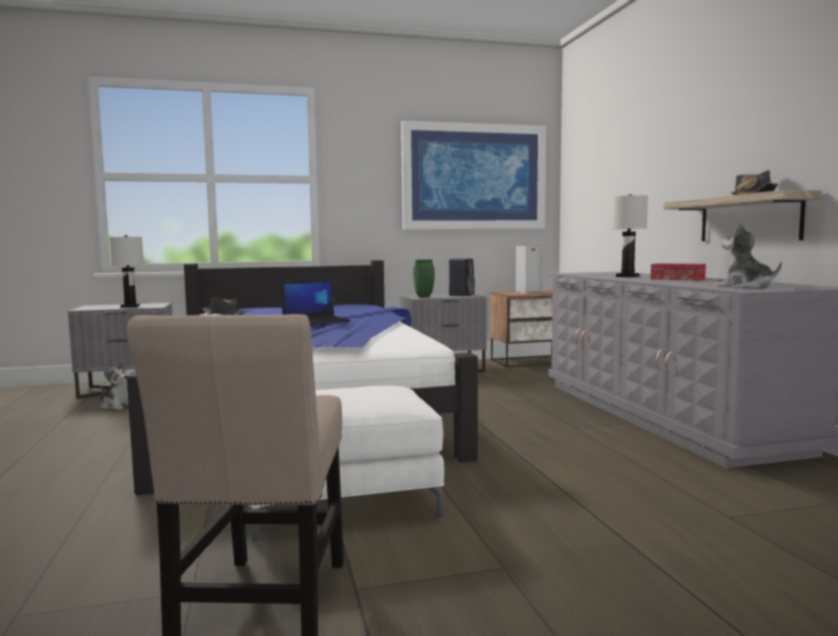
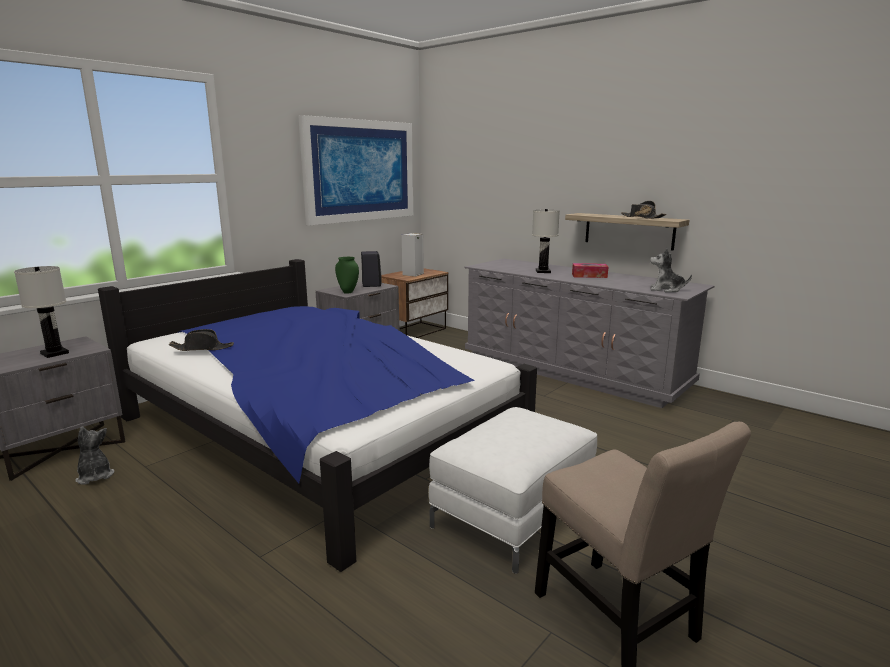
camera: 35 degrees left, 10 degrees up
plush toy [101,361,129,410] -> plush toy turned 120 degrees counterclockwise [75,426,114,485]
laptop [281,277,351,325] -> none

